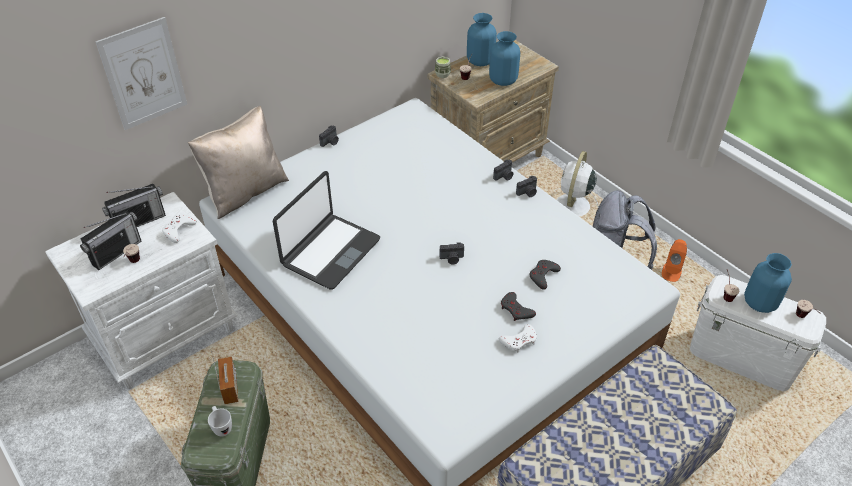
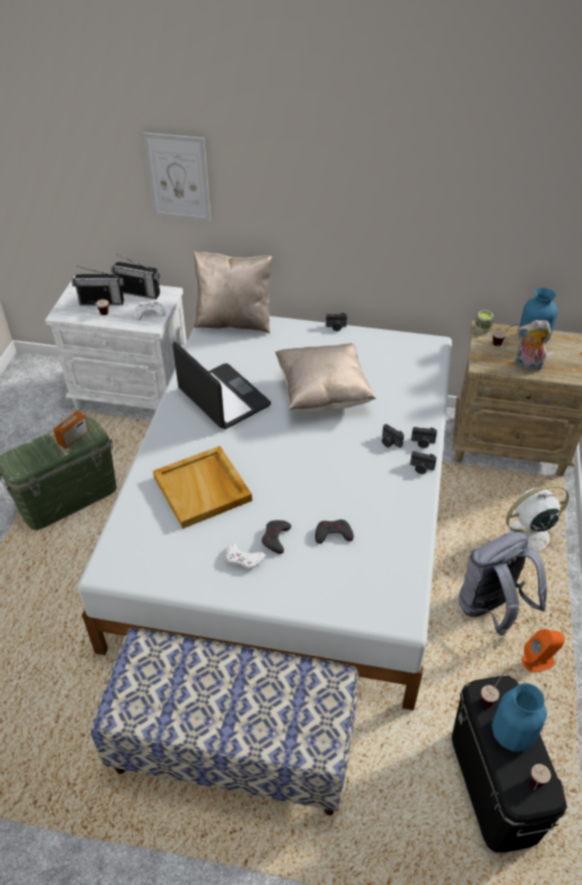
camera: 50 degrees right, 0 degrees up
white mug [208,406,232,436] -> none
laptop [273,171,380,290] -> laptop turned 120 degrees counterclockwise [173,342,271,429]
camera [439,242,464,264] -> camera moved to [382,424,404,448]
blue vase [489,31,520,86] -> plush toy [515,320,551,371]
white storage box [690,275,827,391] -> black storage box [452,676,567,853]
none -> beige tray [153,446,252,529]
none -> beige pillow [275,343,376,412]

